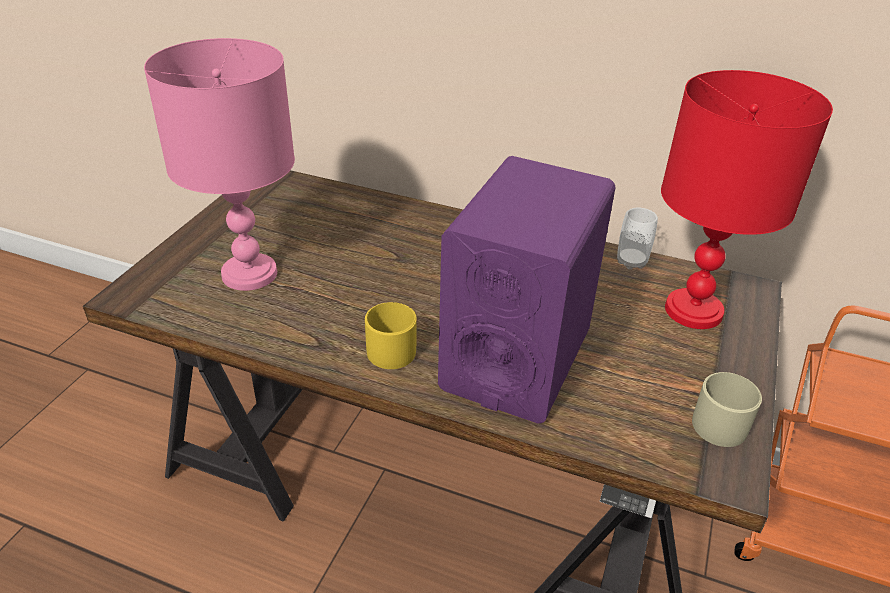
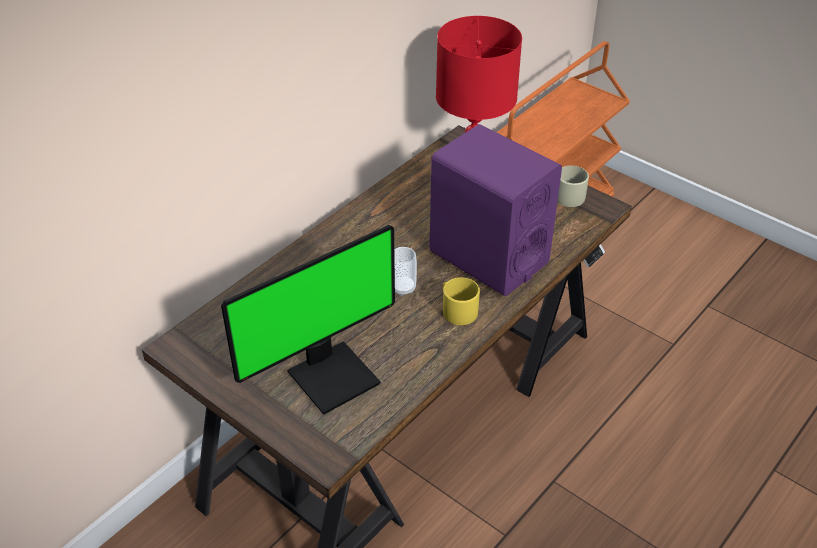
camera: 70 degrees left, 5 degrees up
pink table lamp [144,38,295,291] -> monitor [221,225,395,414]
cup [617,208,658,269] -> cup moved to [394,247,417,296]

